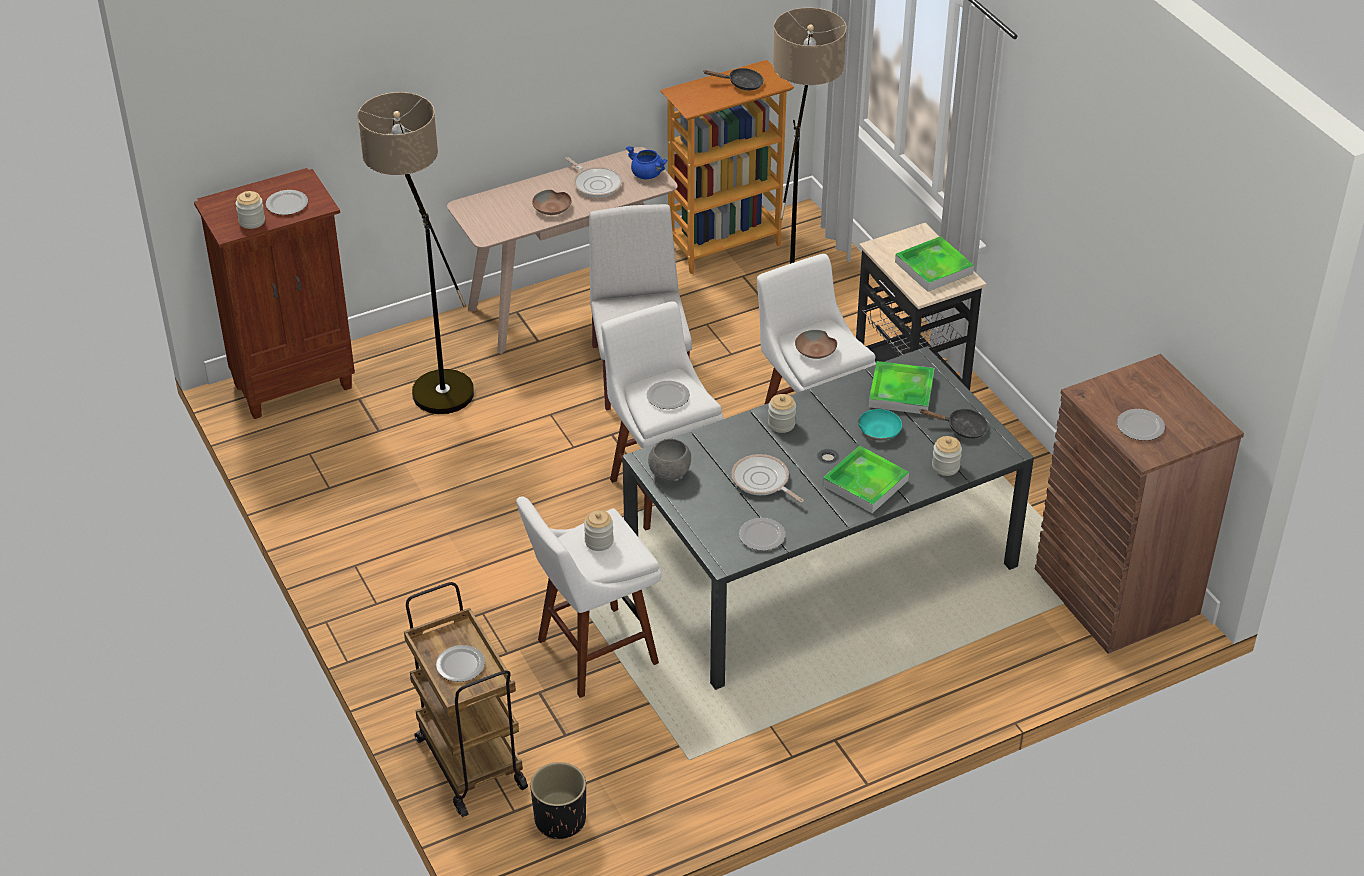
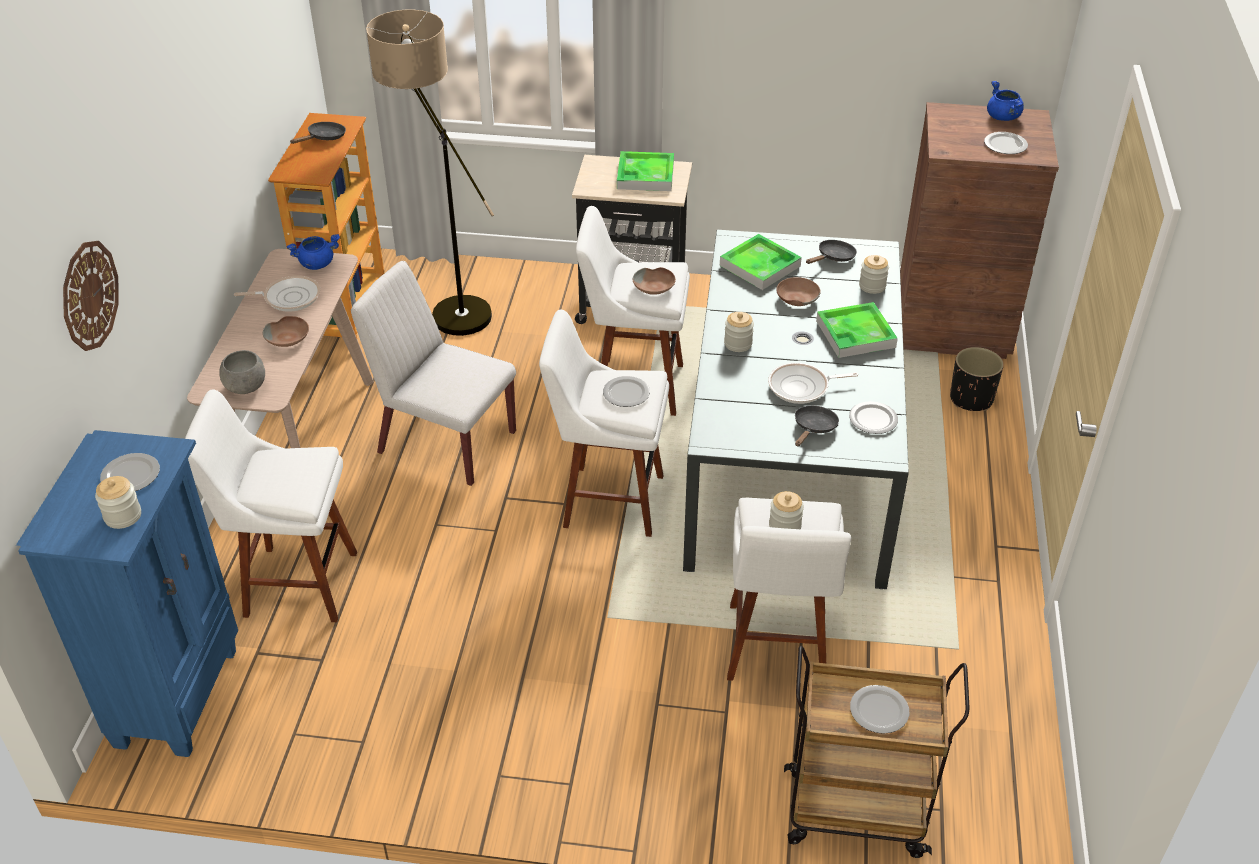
camera: 55 degrees left, 0 degrees up
brown cabinet [194,168,355,419] -> blue cabinet [16,430,238,757]
floor lamp [358,92,474,414] -> white stool [185,390,357,622]
black planter [530,762,586,839] -> black planter moved to [950,347,1004,411]
grey bowl [648,439,691,480] -> grey bowl moved to [219,350,265,394]
turquoise bowl [858,409,902,441] -> brown bowl [776,277,821,306]
none -> wall clock [63,241,119,351]
none -> black frying pan [795,406,839,446]
none -> blue cooking pot [987,81,1024,121]

